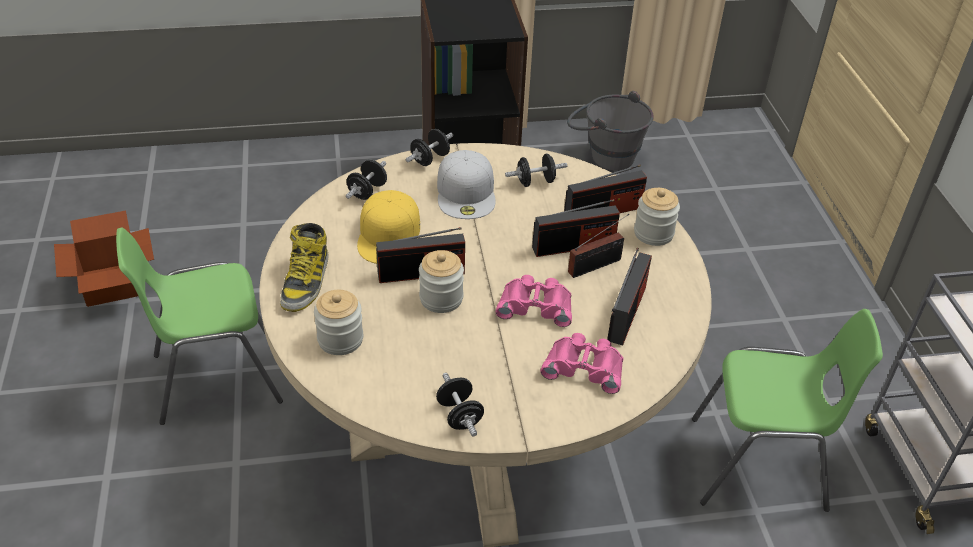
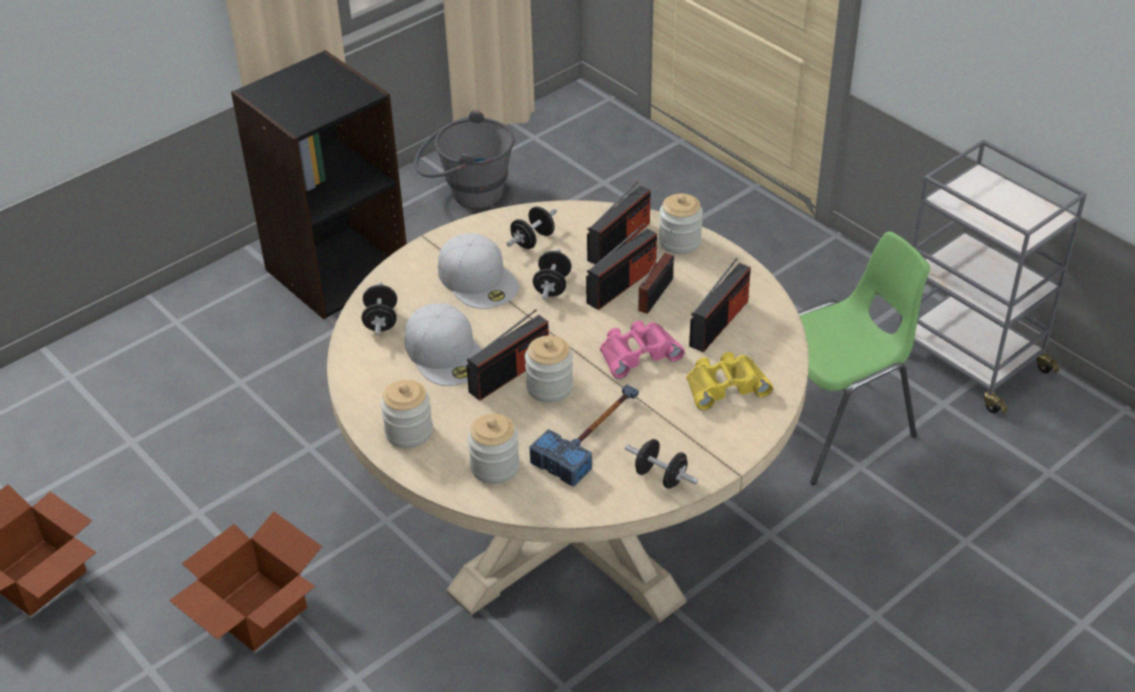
camera: 30 degrees left, 0 degrees up
green chair [116,227,283,425] -> cardboard box [169,511,322,651]
boot [280,223,329,312] -> jar [380,380,433,449]
yellow cap [357,190,420,264] -> white cap [405,303,482,386]
black dumbbell [406,129,453,166] -> black dumbbell moved to [533,249,572,299]
pink binoculars [540,333,623,394] -> yellow binoculars [686,352,773,410]
radio [607,248,652,346] -> radio turned 45 degrees clockwise [689,258,751,352]
none -> hammer [529,384,639,487]

